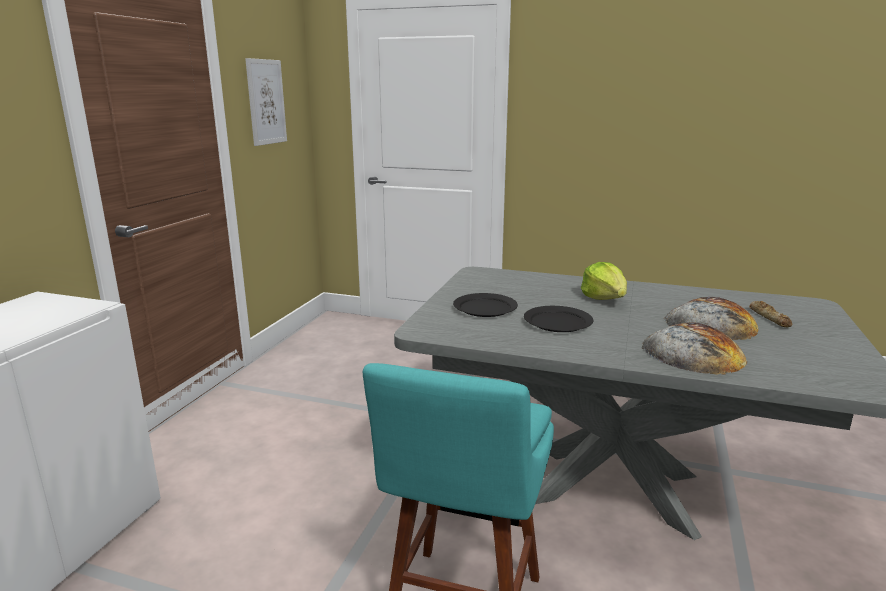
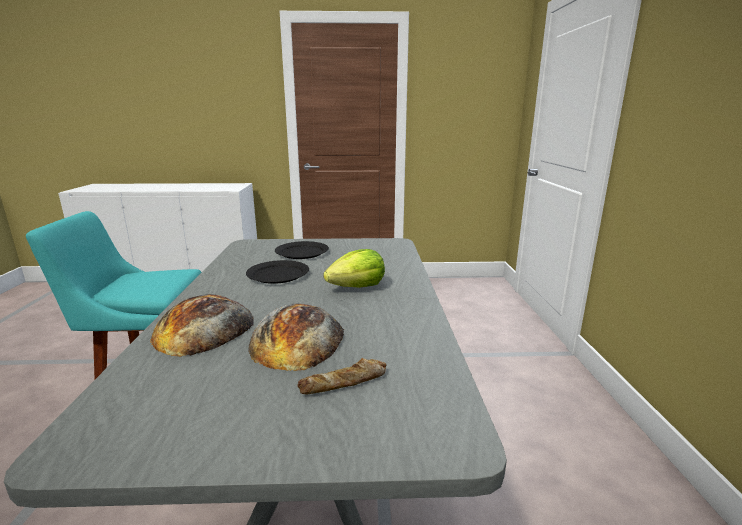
camera: 70 degrees right, 0 degrees up
picture [245,58,287,146] -> none

